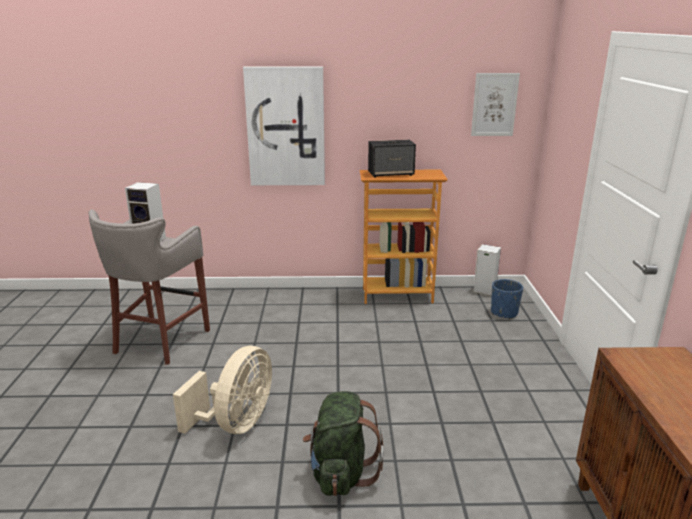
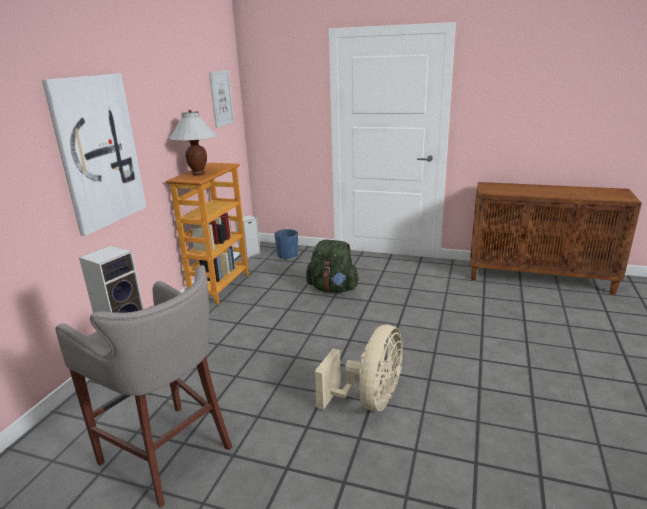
camera: 70 degrees left, 0 degrees up
beige fan [173,346,272,434] -> beige fan turned 75 degrees clockwise [314,324,403,411]
green backpack [303,391,384,496] -> green backpack moved to [306,240,359,293]
speaker [368,140,416,177] -> white table lamp [169,110,217,176]

